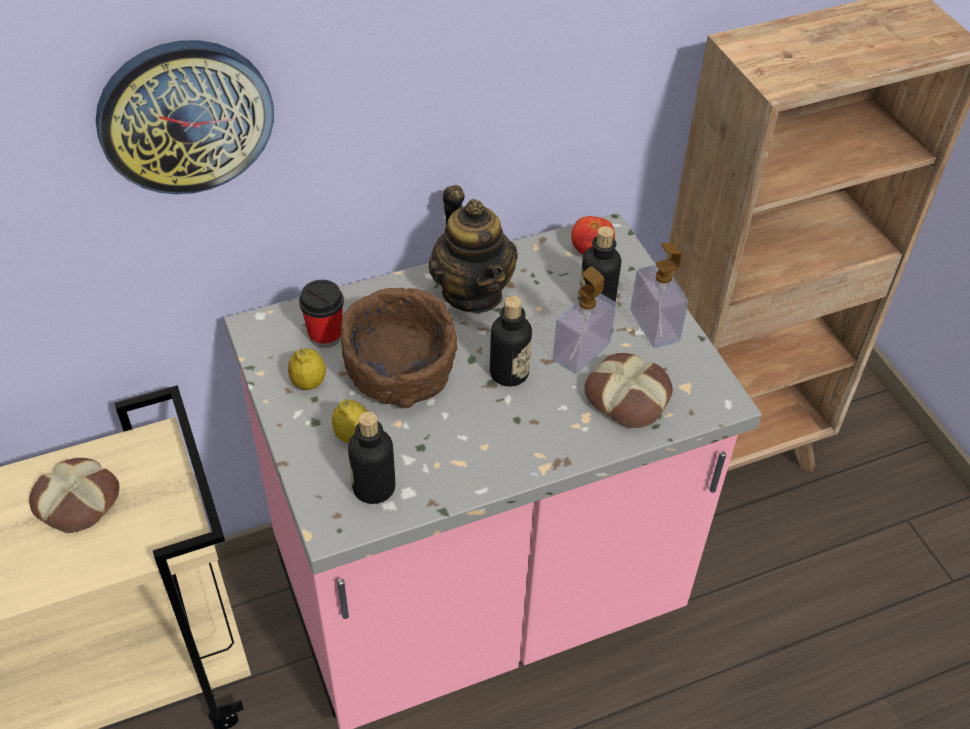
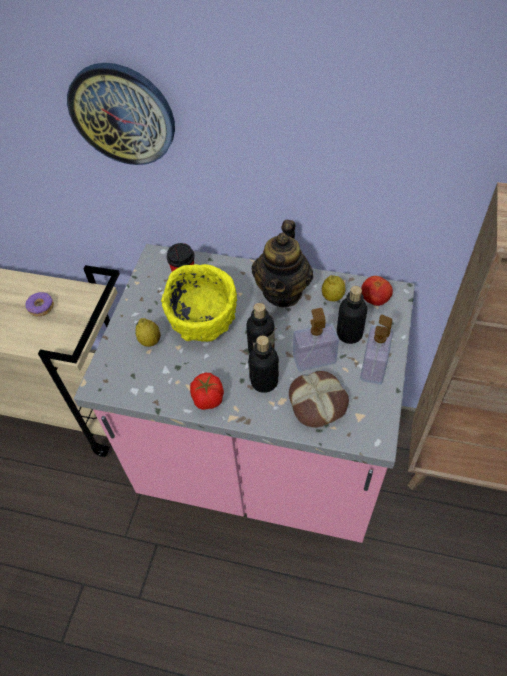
camera: 40 degrees right, 5 degrees up
bread [29,458,119,533] -> donut [25,292,54,317]
lemon [288,348,326,390] -> lemon moved to [322,275,346,302]
brown bowl [341,288,457,408] -> yellow bowl [161,264,237,342]
bottle [348,412,395,504] -> bottle moved to [248,336,279,393]
none -> tomato [190,373,224,410]

